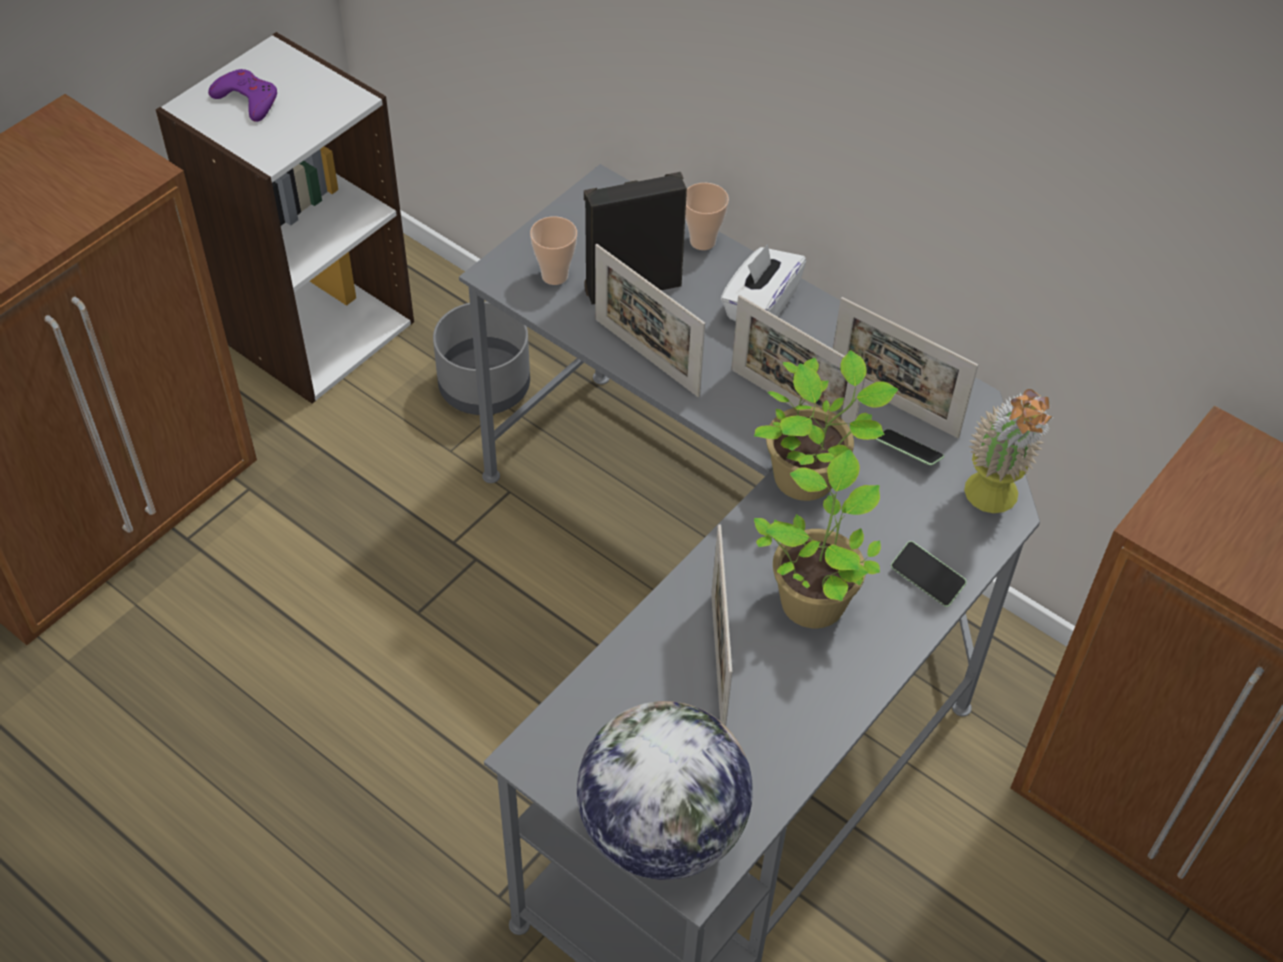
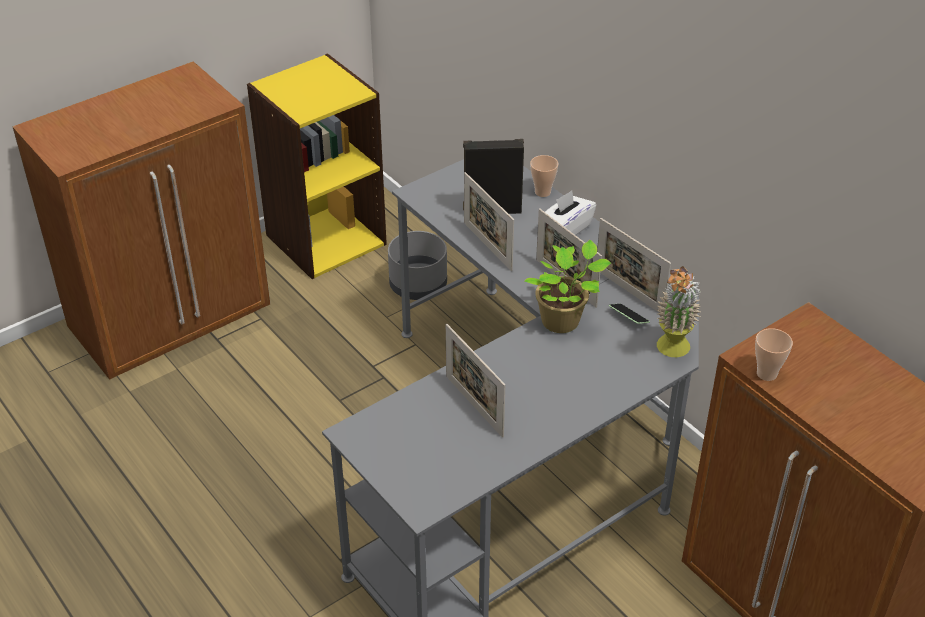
camera: 15 degrees right, 10 degrees down
white bookcase [156,32,414,404] -> yellow bookcase [247,53,387,279]
purple game controller [208,69,277,122] -> none
cup [530,216,577,285] -> cup moved to [755,328,793,381]
globe [577,701,753,880] -> none
picture frame [711,524,732,726] -> picture frame turned 45 degrees counterclockwise [446,324,506,438]
potted plant [754,449,881,628] -> none
phone [891,541,967,607] -> none

